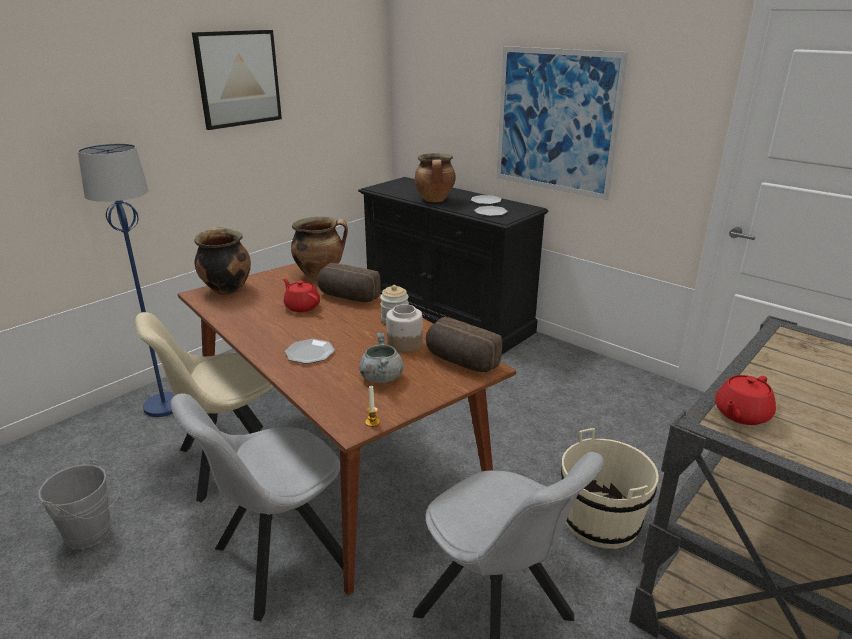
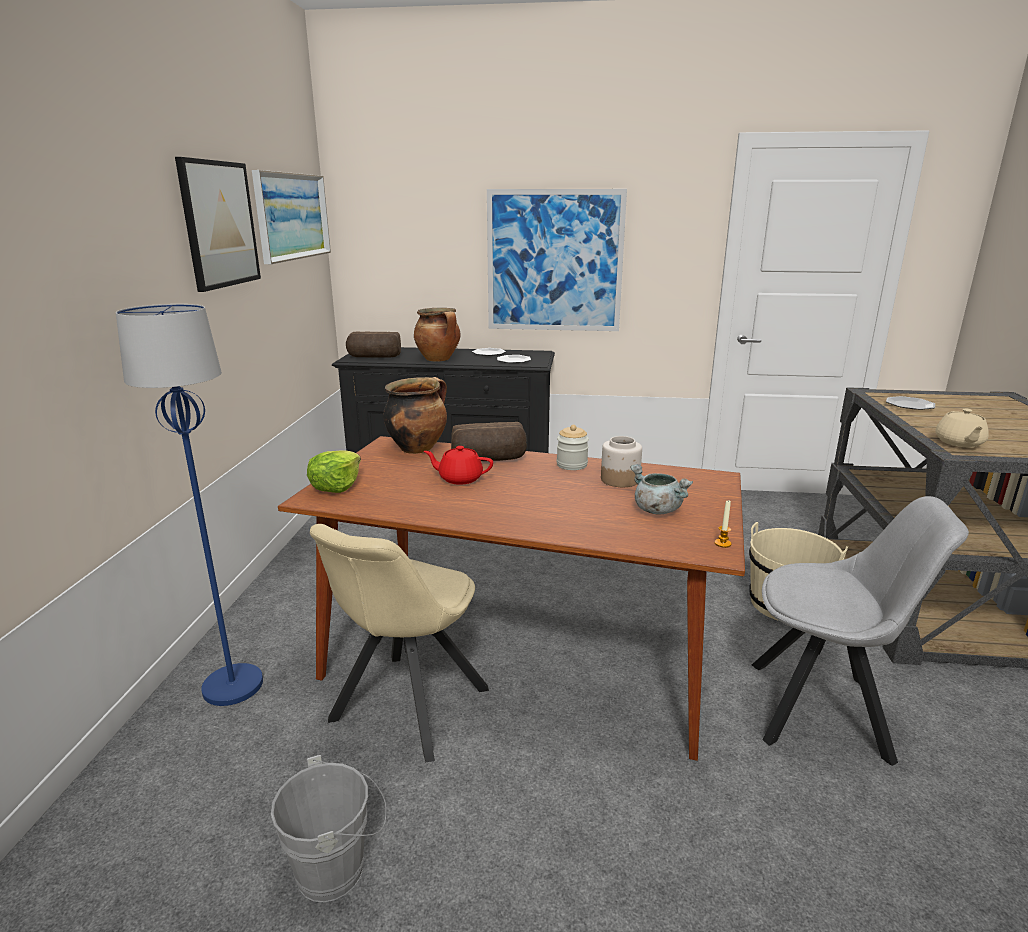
camera: 35 degrees left, 5 degrees down
grey chair [171,394,343,622] -> none
cooking pot [194,227,251,295] -> lettuce [307,450,361,493]
plate [285,339,335,364] -> plate moved to [886,396,935,410]
bread [426,317,502,372] -> bread moved to [346,332,401,358]
red teapot [715,375,776,425] -> beige teapot [935,408,989,447]
none -> picture [252,170,331,264]

